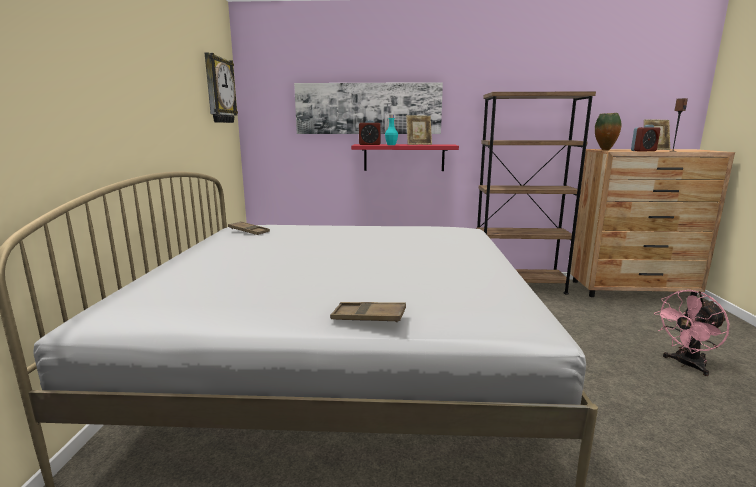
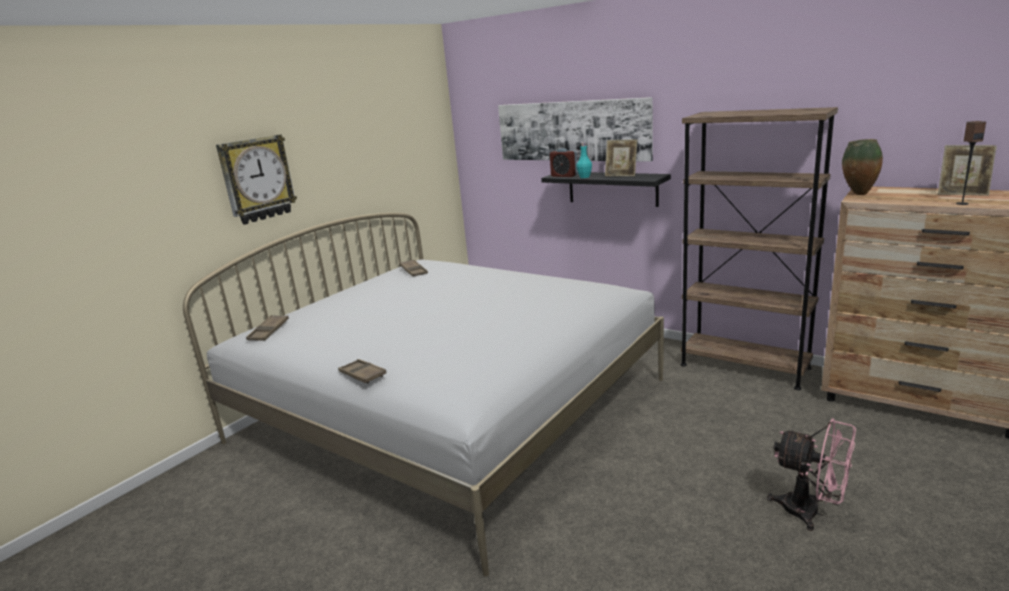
camera: 35 degrees right, 5 degrees up
wall clock [205,52,238,123] -> wall clock moved to [216,135,297,225]
red shelf [351,144,459,171] -> black shelf [541,172,671,207]
alarm clock [631,125,660,152] -> none
pink fan [654,290,730,376] -> pink fan turned 150 degrees counterclockwise [767,418,856,531]
none -> brown tray [246,315,289,341]

